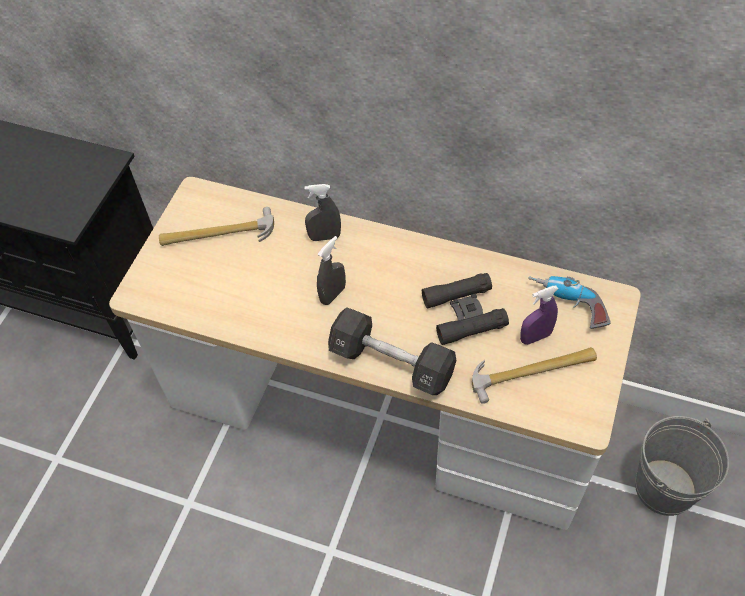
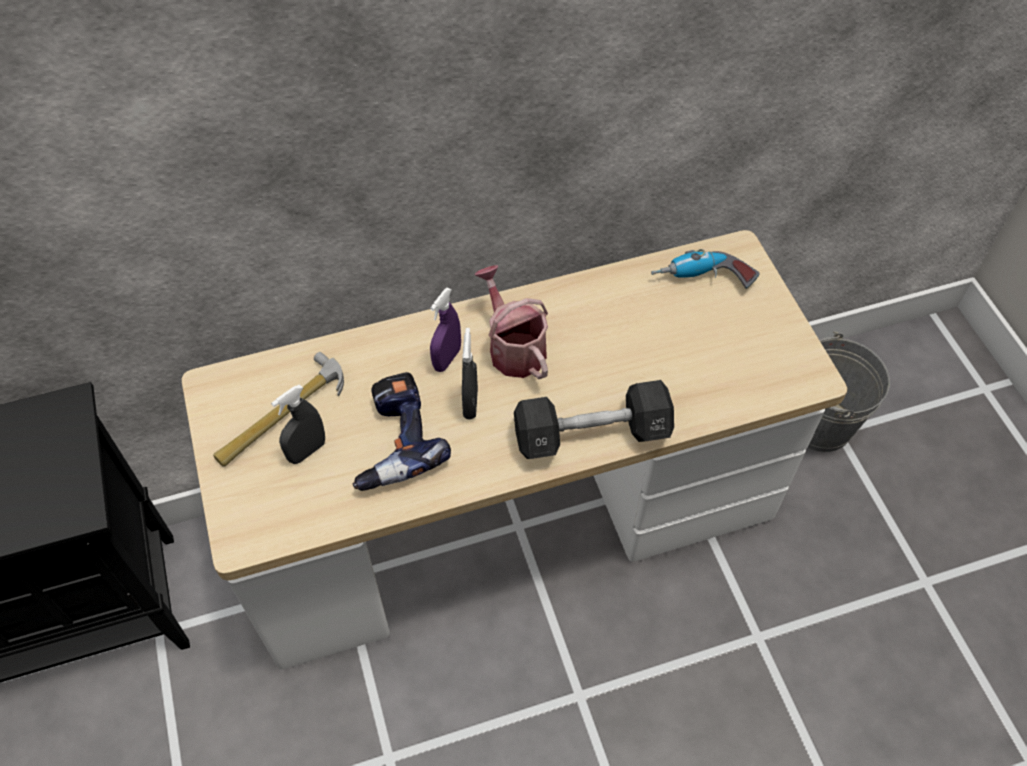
camera: 40 degrees left, 0 degrees up
grey spray bottle [304,184,341,241] -> grey spray bottle moved to [271,384,325,464]
black binoculars [422,273,509,345] -> none
hammer [472,347,597,404] -> none
purple spray bottle [520,286,558,345] -> purple spray bottle moved to [430,288,461,372]
none -> power drill [353,372,451,491]
none -> watering can [475,265,548,379]

